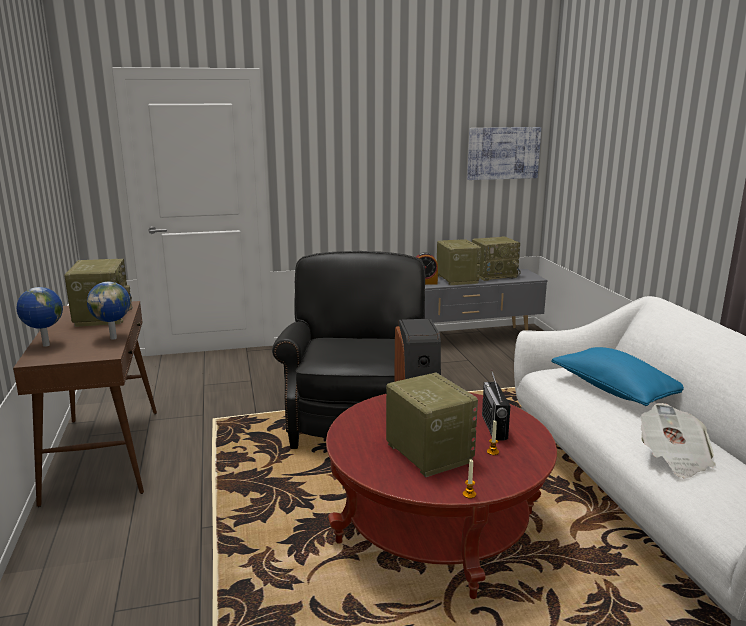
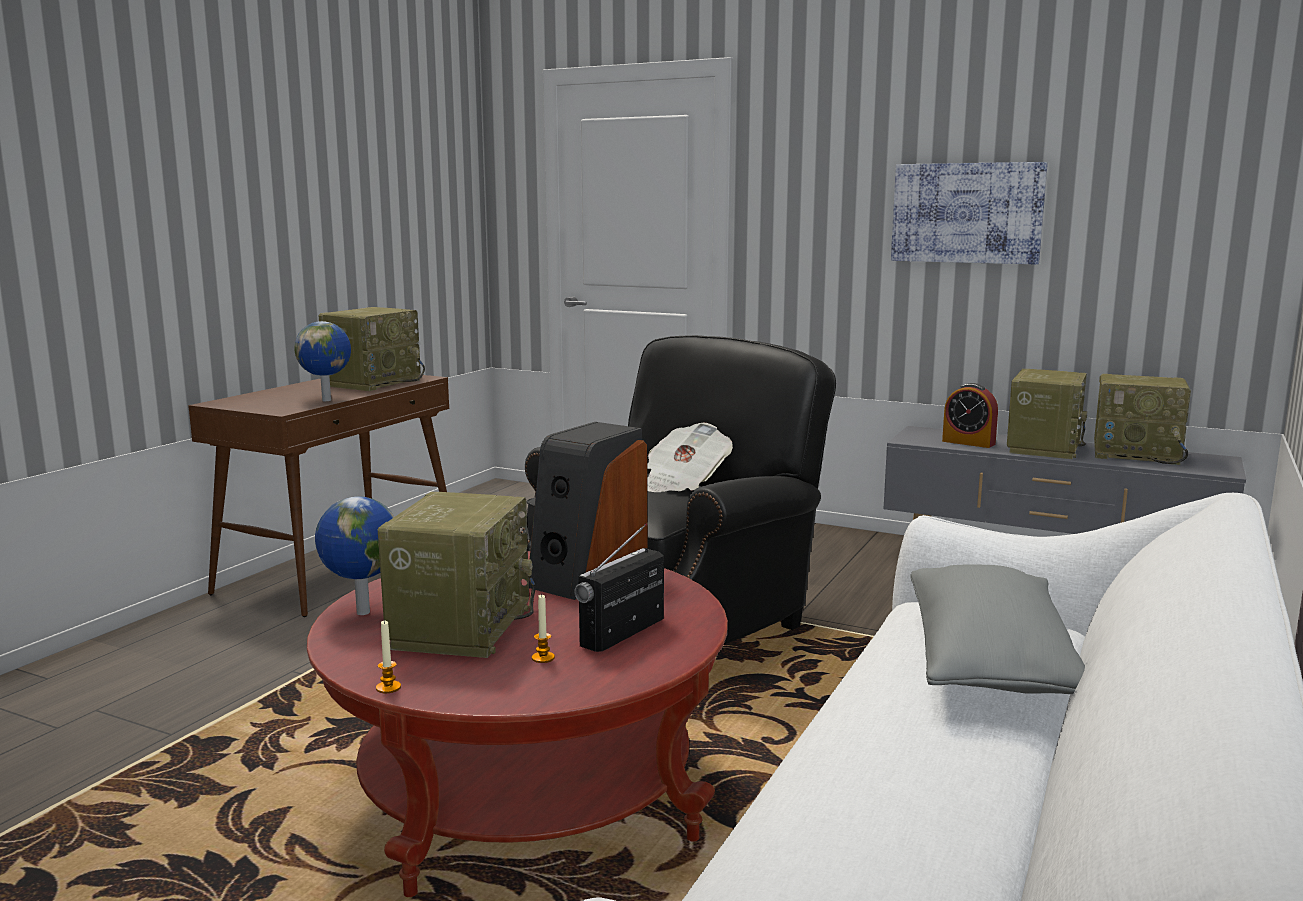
camera: 40 degrees right, 5 degrees down
globe [17,287,63,347] -> globe moved to [315,496,395,615]
picture [467,127,541,180] -> picture moved to [891,162,1048,265]
blue pillow [551,347,684,406] -> grey pillow [911,564,1085,694]
newspaper [641,403,715,479] -> newspaper moved to [647,423,733,492]

